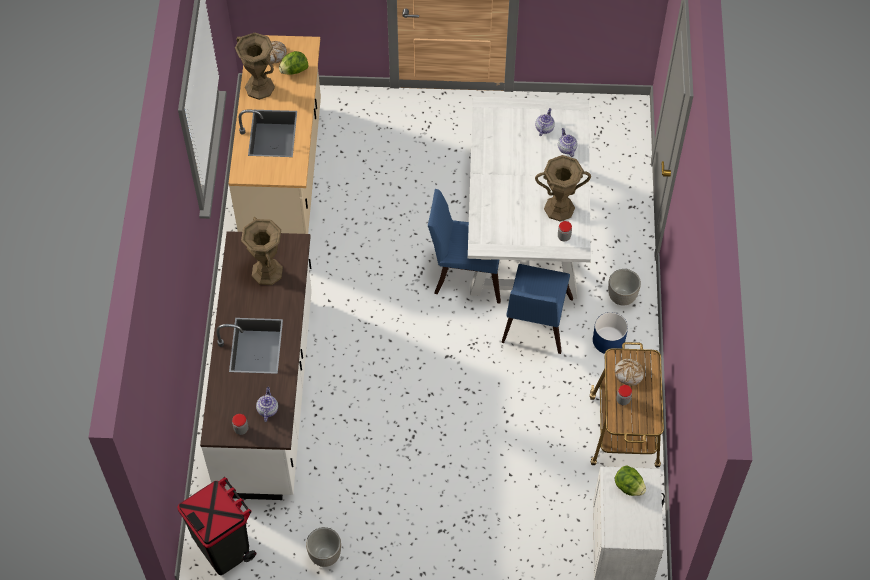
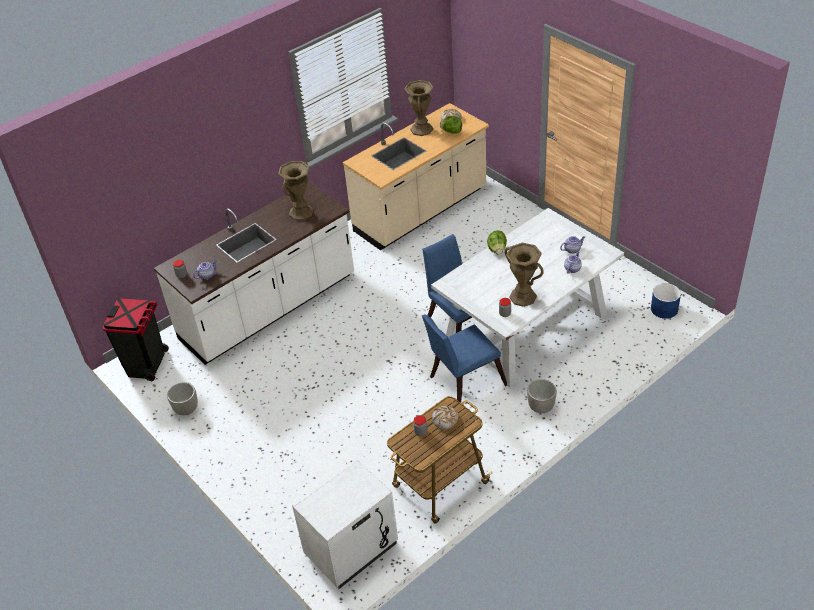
camera: 50 degrees right, 15 degrees down
blue planter [593,312,628,354] -> blue planter moved to [651,283,681,319]
lettuce [615,465,646,496] -> lettuce moved to [487,230,507,255]

